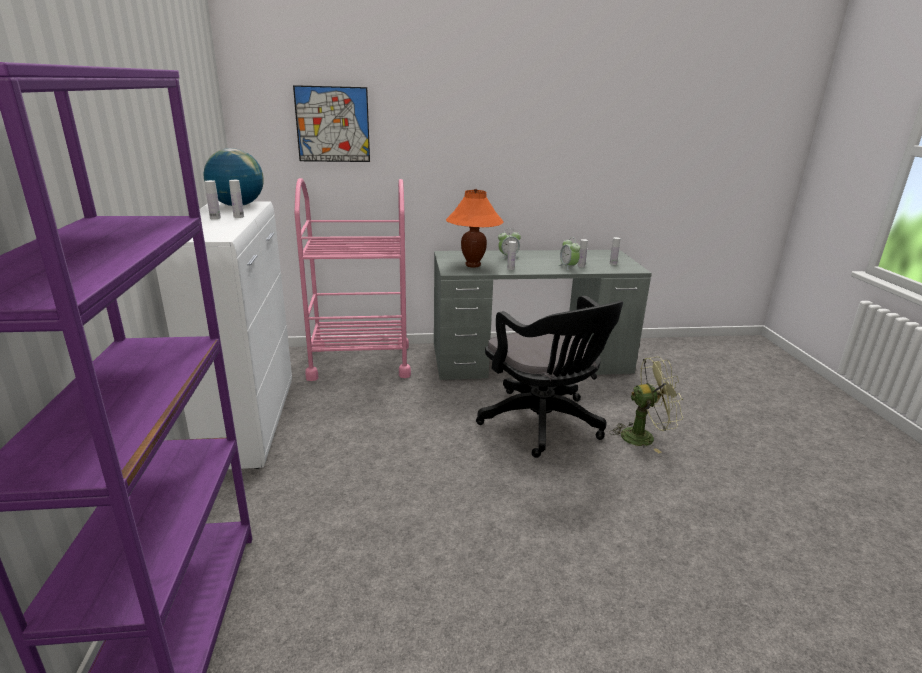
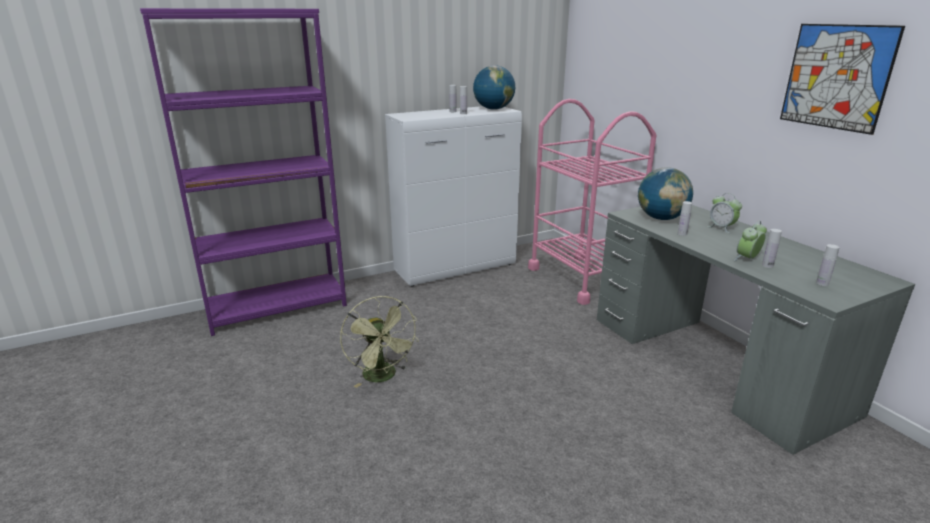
camera: 70 degrees right, 0 degrees up
picture [293,85,370,162] -> picture moved to [780,24,905,135]
orange table lamp [446,189,504,268] -> globe [638,167,693,220]
black office chair [476,296,623,458] -> none
green fan [610,357,683,453] -> green fan moved to [340,296,419,388]

